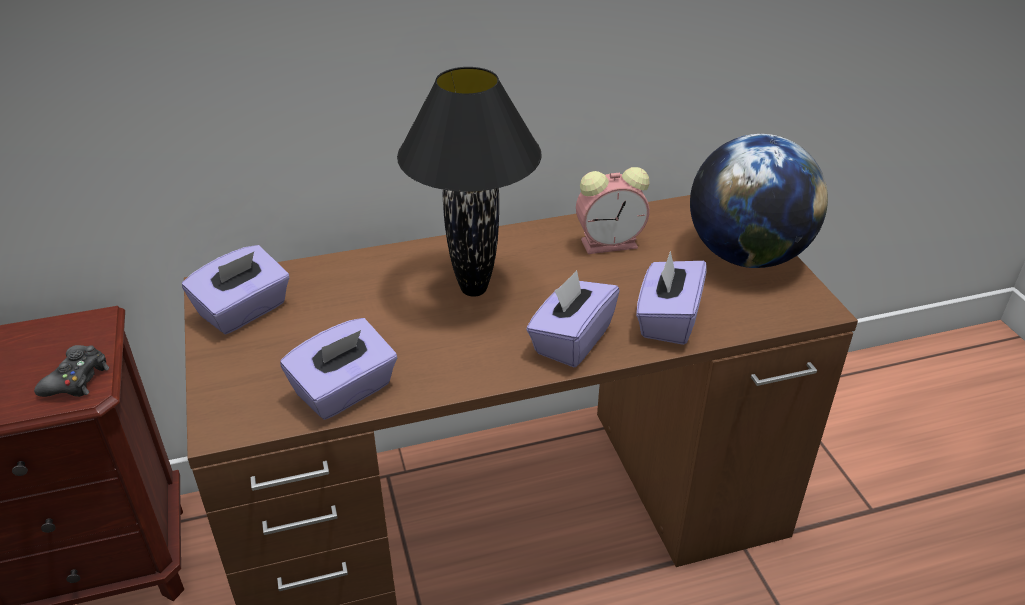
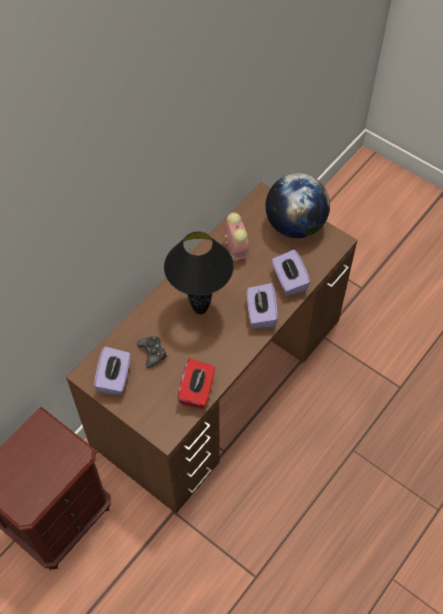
camera: 35 degrees left, 20 degrees up
black game controller [34,345,109,397] -> black game controller moved to [137,336,167,368]
purple tissue box [280,318,397,420] -> red tissue box [177,358,215,408]
alarm clock [576,167,650,254] -> alarm clock turned 60 degrees counterclockwise [225,212,249,261]

